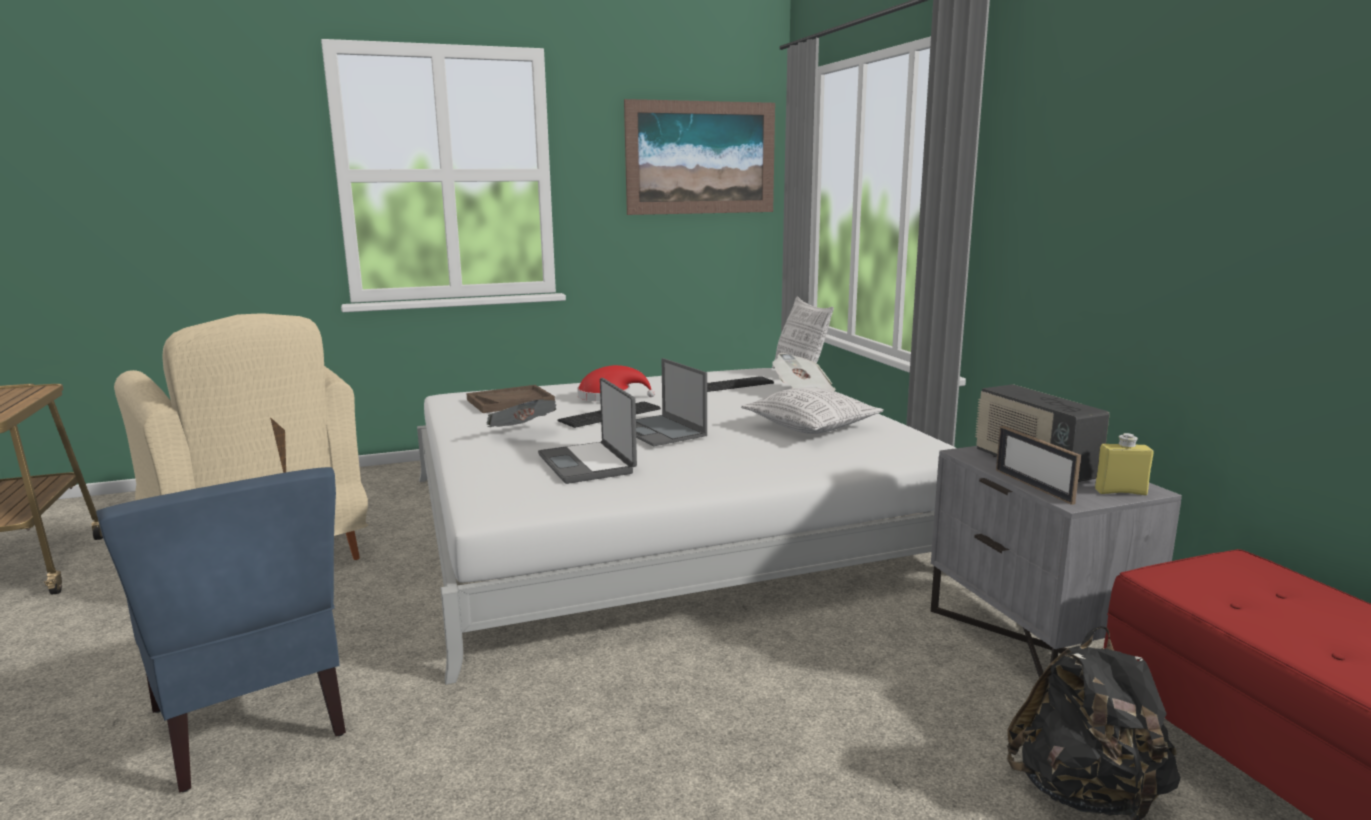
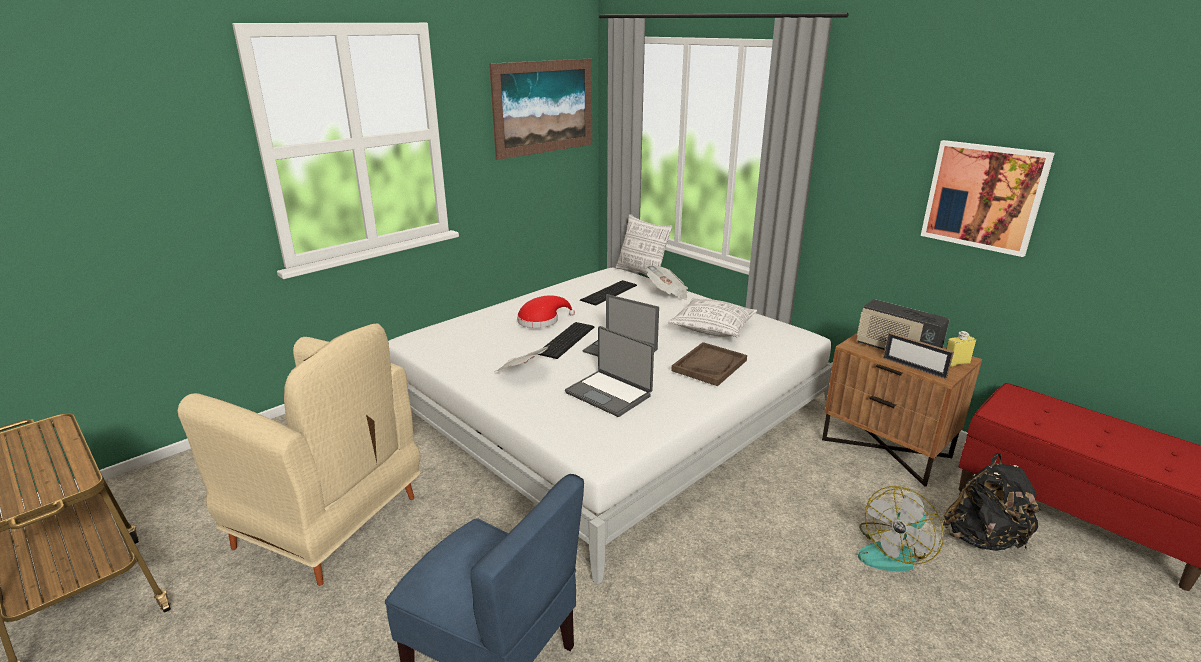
camera: 25 degrees left, 10 degrees up
brown tray [466,385,555,413] -> brown tray moved to [671,342,747,386]
grey nightstand [931,446,1182,678] -> brown nightstand [822,333,982,487]
none -> fan [858,486,944,572]
none -> picture [921,140,1055,257]

